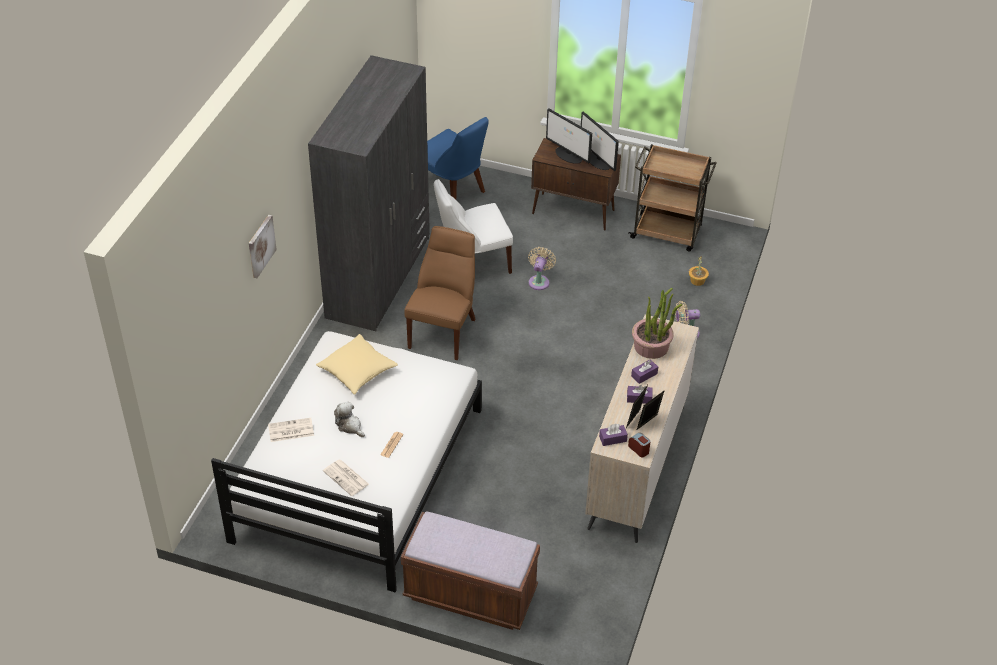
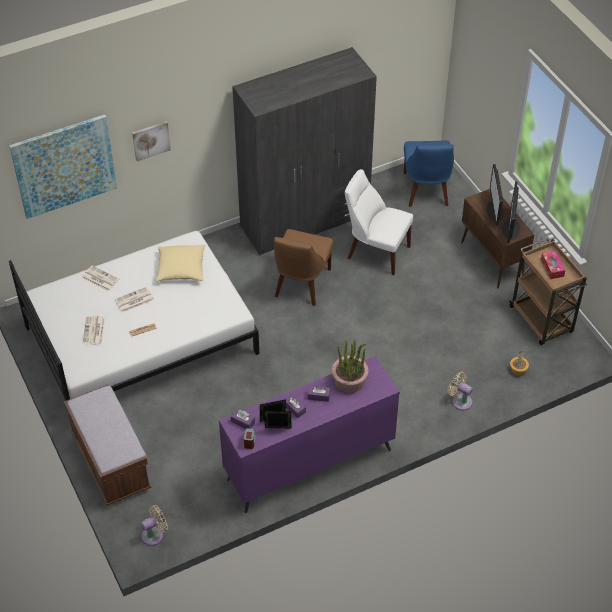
camera: 45 degrees right, 5 degrees up
plush toy [334,401,365,437] -> newspaper [115,287,154,313]
brown chair [404,226,475,360] -> brown chair turned 135 degrees clockwise [274,229,333,306]
beige fan [528,247,556,290] -> beige fan moved to [141,505,168,546]
beige dresser [585,315,699,543] -> purple dresser [219,356,400,513]
none -> picture [9,115,117,219]
none -> tissue box [541,251,565,279]

